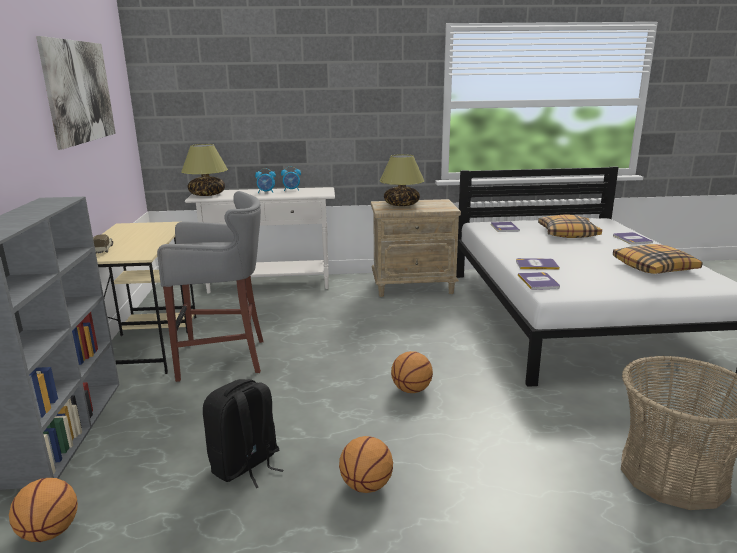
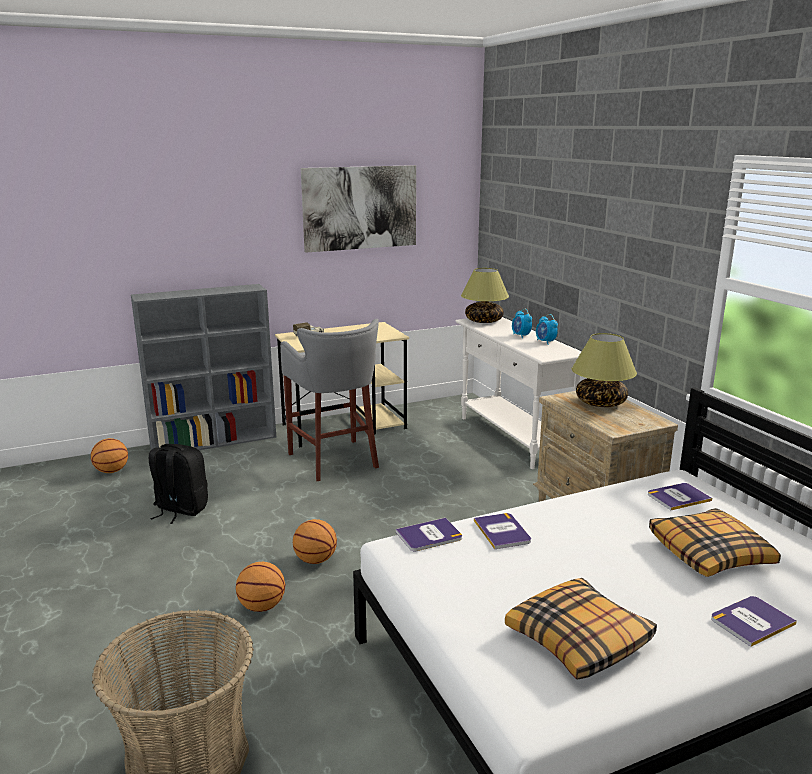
camera: 70 degrees right, 0 degrees up
basketball [339,436,393,493] -> basketball moved to [236,562,285,612]

